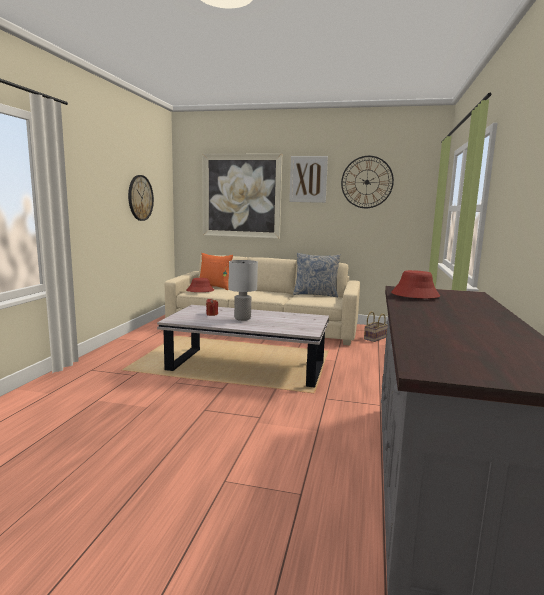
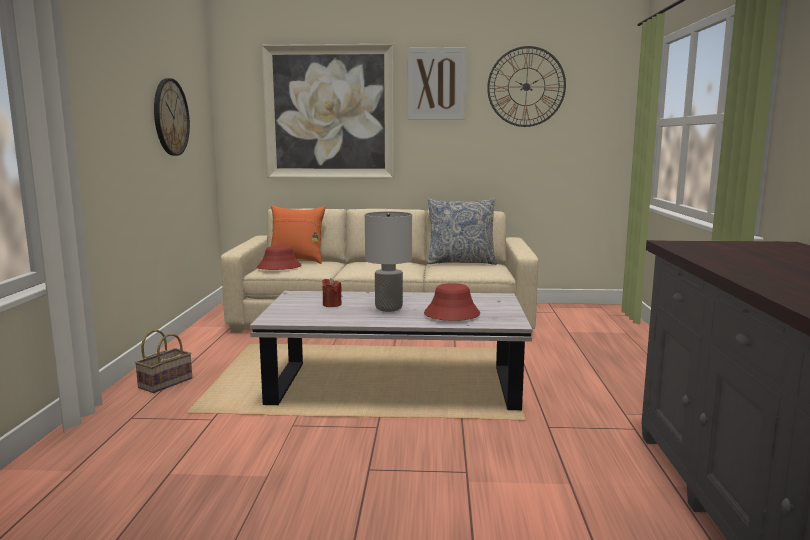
camera: 10 degrees left, 0 degrees up
basket [364,311,387,342] -> basket moved to [135,329,192,393]
red hat [391,270,440,299] -> red hat moved to [424,283,480,321]

